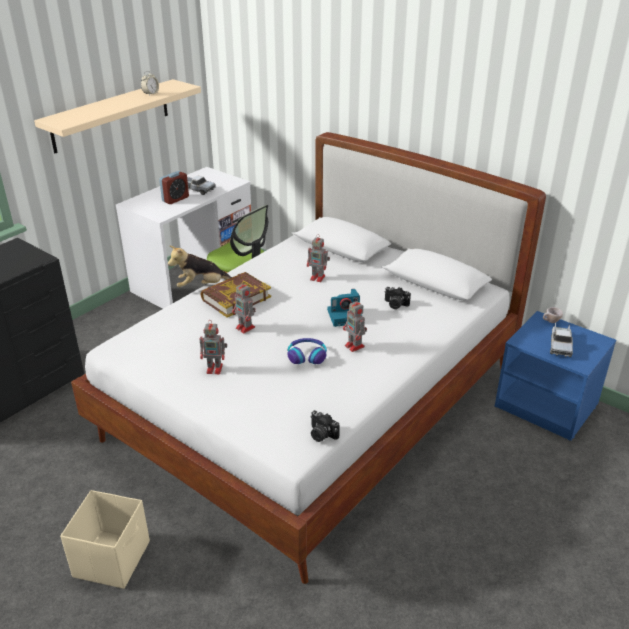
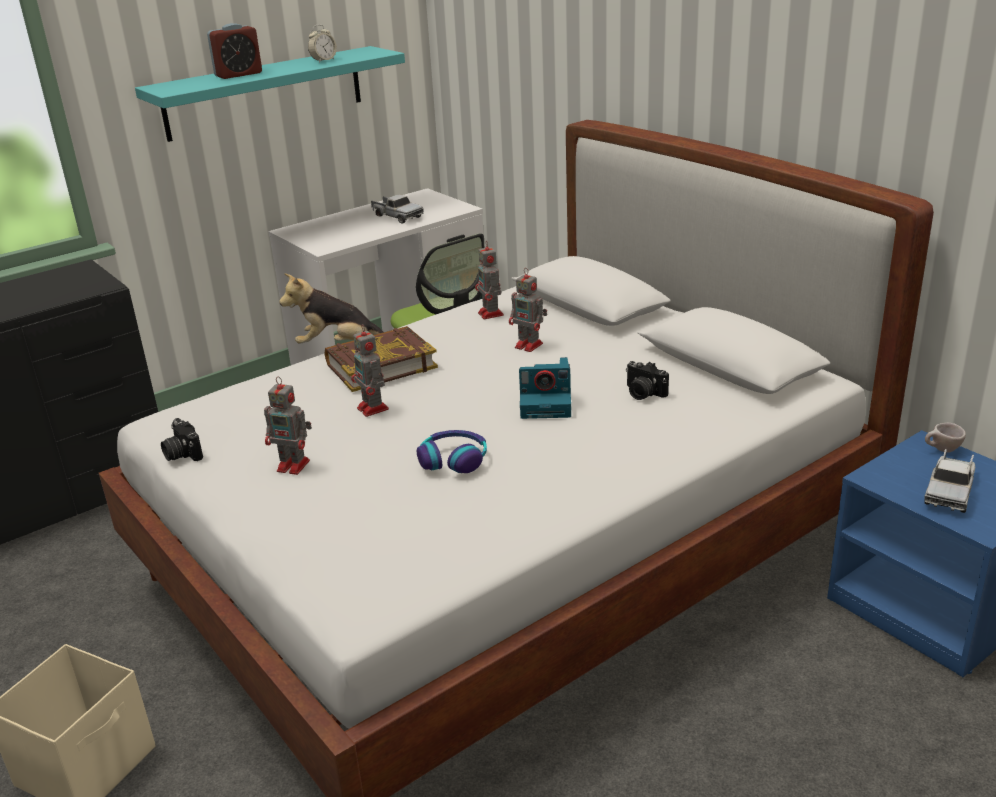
camera: 15 degrees right, 5 degrees down
beige shelf [34,79,201,153] -> turquoise shelf [135,46,405,142]
alarm clock [159,171,189,204] -> alarm clock moved to [207,23,262,79]
camera [310,410,340,442] -> camera moved to [161,418,203,461]
toy robot [343,298,367,352] -> toy robot moved to [475,240,504,319]

